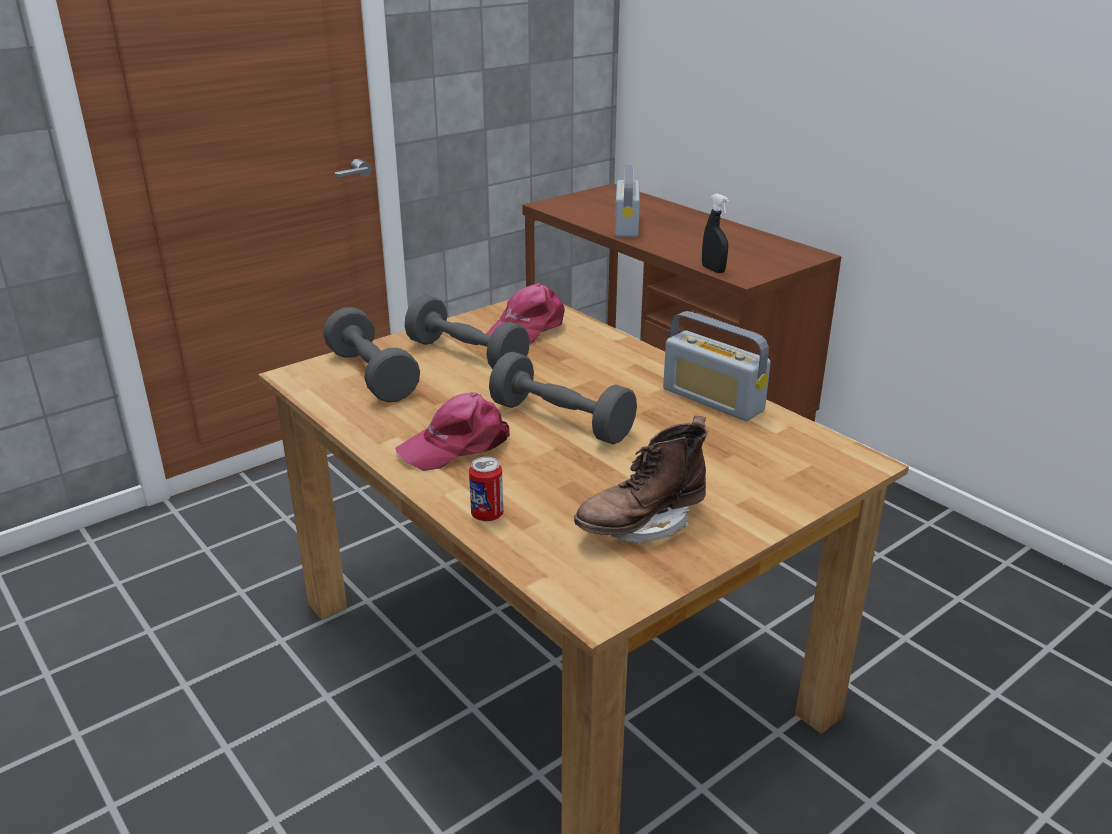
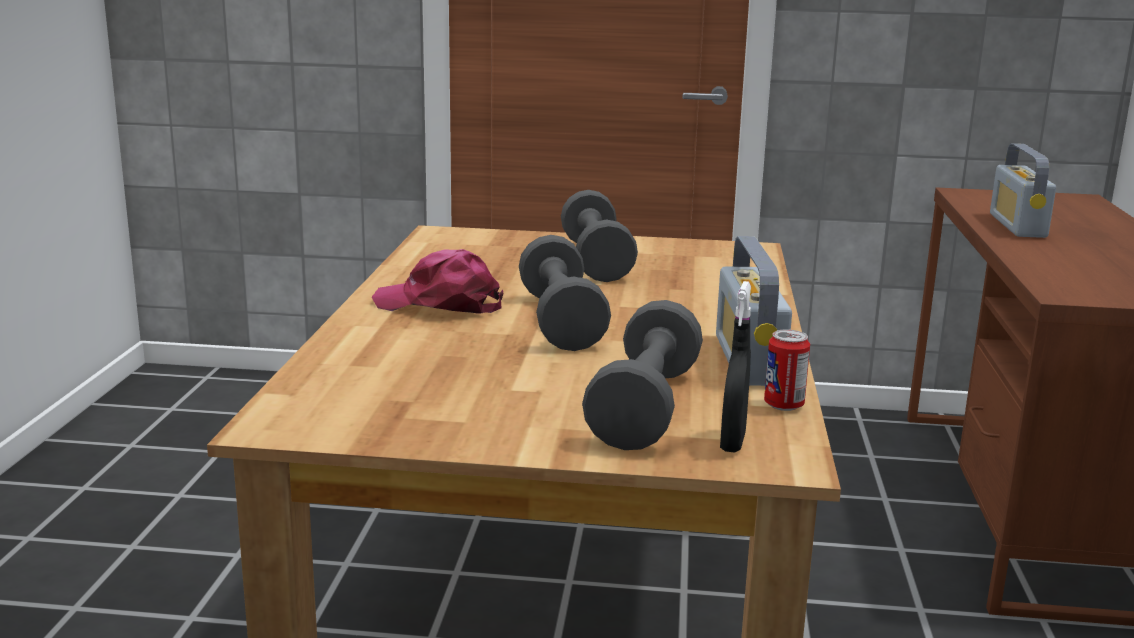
camera: 45 degrees right, 10 degrees down
grey dumbbell [323,307,420,402] -> grey dumbbell moved to [582,300,703,450]
can [469,457,503,521] -> can moved to [764,329,810,411]
pink cap [487,283,565,344] -> none
brown boot [574,416,708,543] -> none
radio [615,164,640,237] -> radio turned 135 degrees clockwise [990,143,1056,238]
black spray bottle [702,193,729,273] -> black spray bottle moved to [720,281,751,452]

